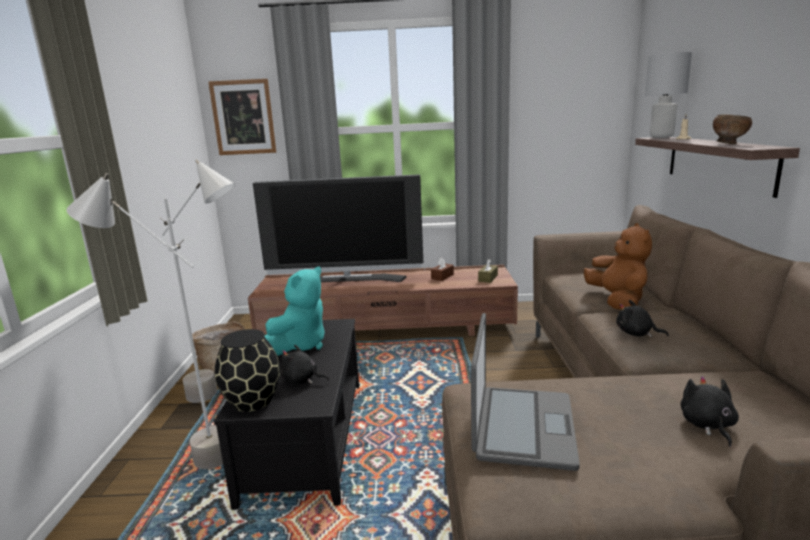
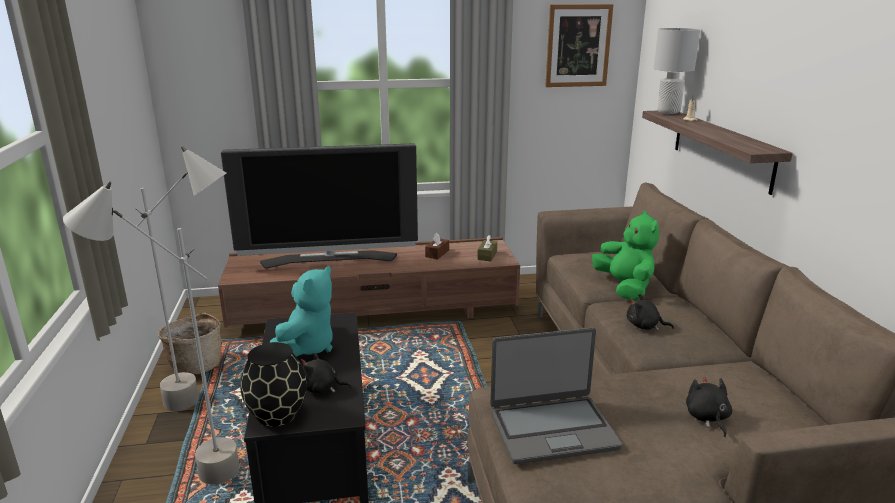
camera: 10 degrees left, 5 degrees up
picture [208,79,276,155] -> picture moved to [545,4,613,87]
laptop [471,313,580,471] -> laptop turned 75 degrees clockwise [490,328,622,464]
brown plush toy [584,223,652,310] -> green plush toy [592,211,659,301]
brown bowl [713,115,752,144] -> none

